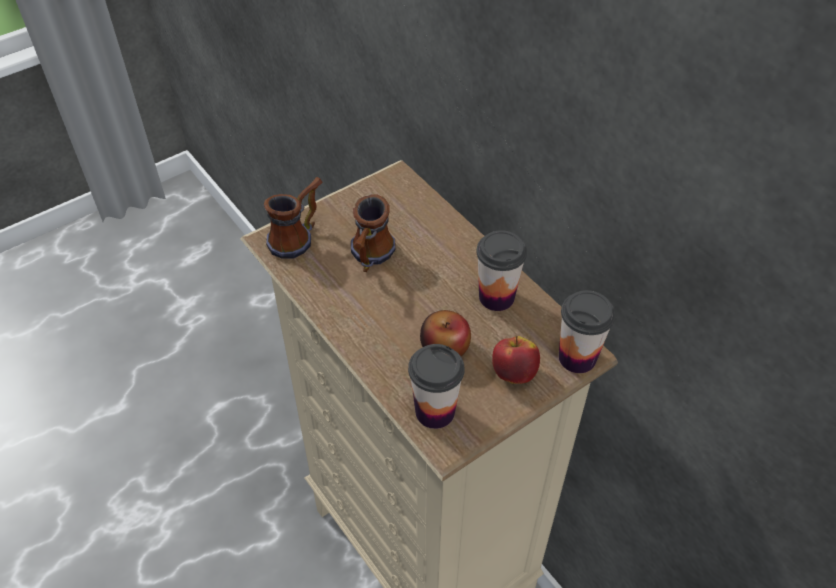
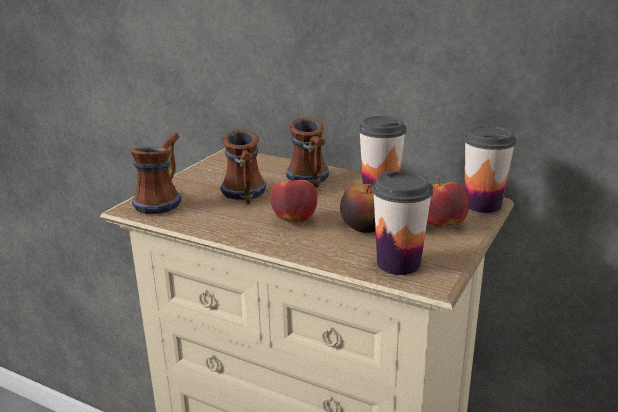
camera: 25 degrees left, 25 degrees down
none -> apple [270,174,317,222]
none -> mug [286,117,329,187]

